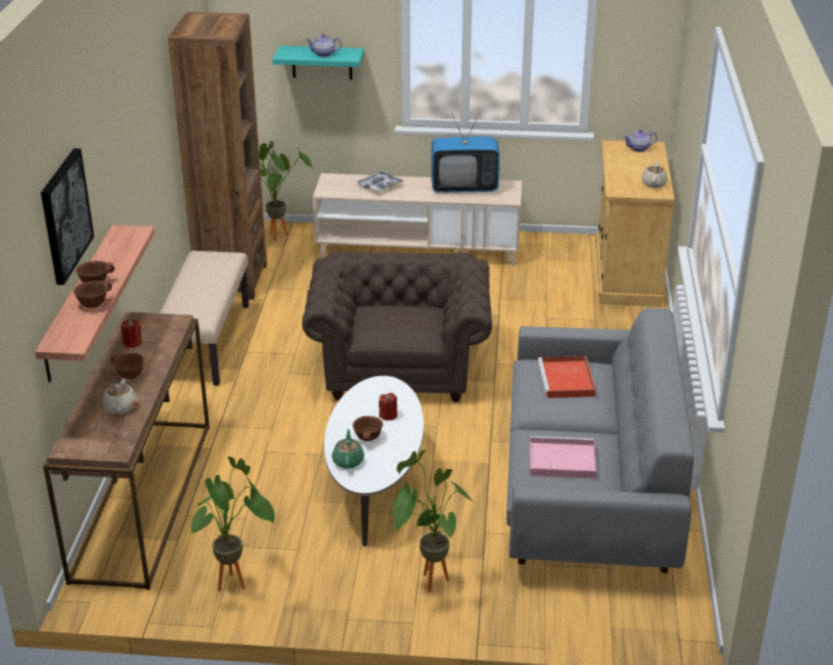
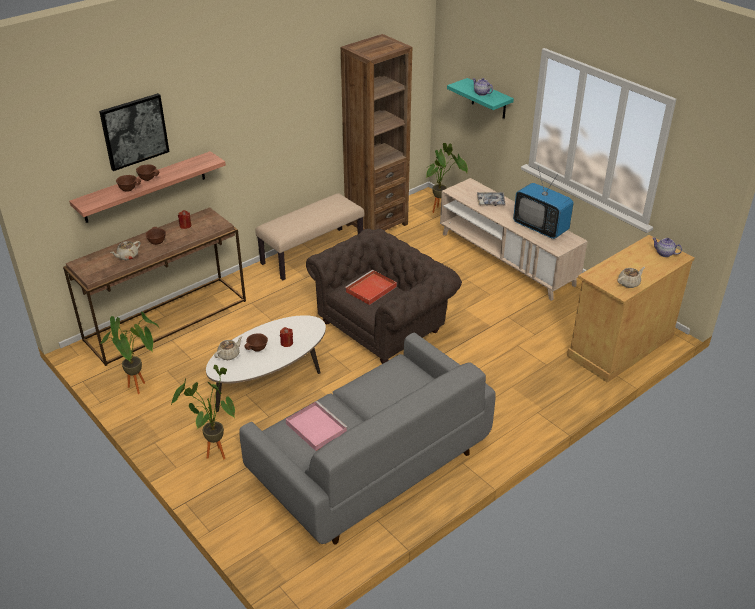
camera: 45 degrees right, 5 degrees up
green teapot [332,429,364,469] -> beige teapot [214,336,243,360]
red tray [538,356,596,398] -> red tray moved to [345,270,397,305]

